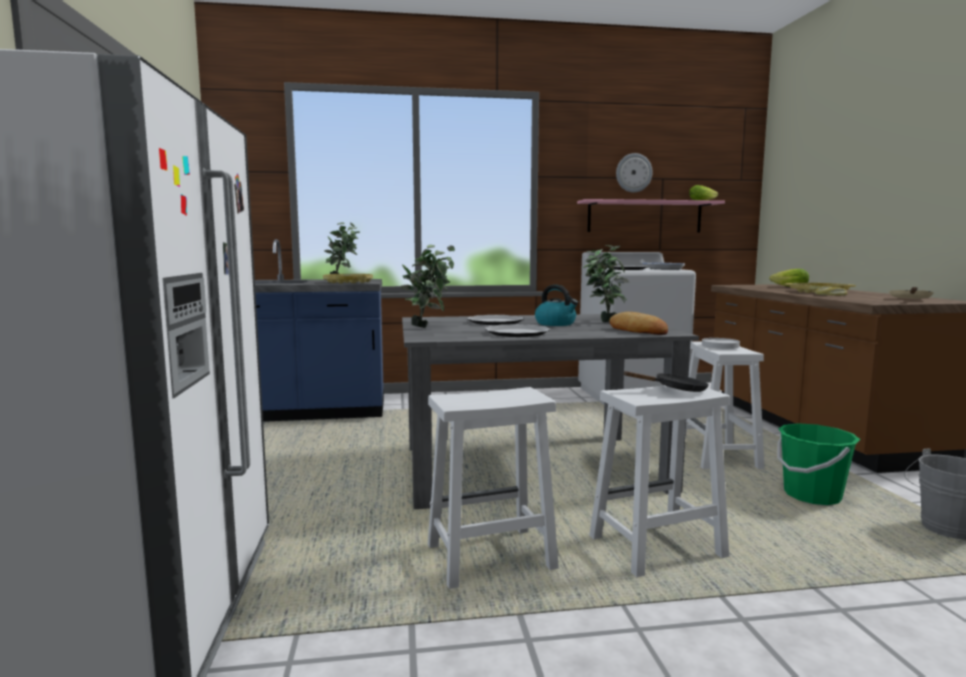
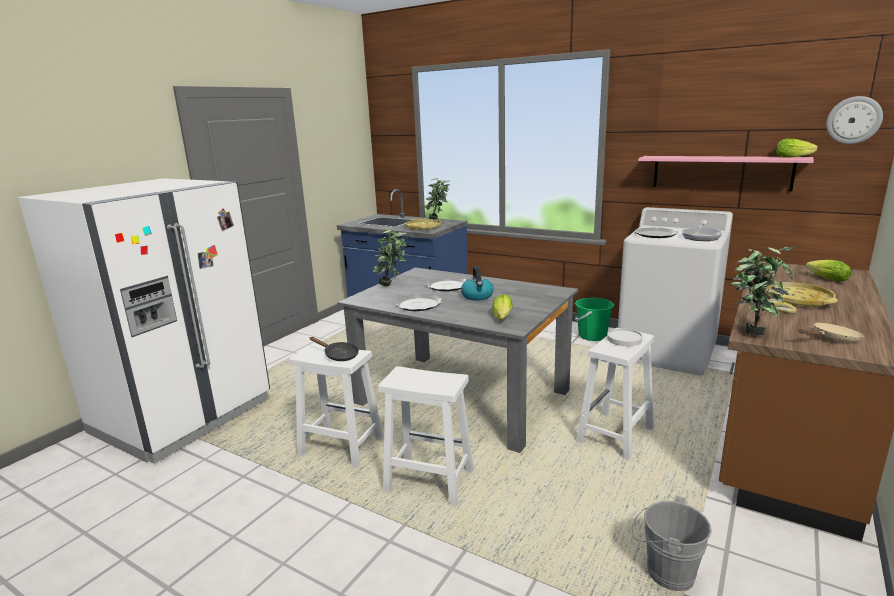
camera: 40 degrees right, 10 degrees up
potted plant [583,245,629,322] -> potted plant moved to [732,247,795,336]
bread [609,312,668,335] -> lettuce [492,294,513,320]
wall clock [616,153,653,193] -> wall clock moved to [826,96,883,144]
black frying pan [623,371,709,392] -> black frying pan moved to [310,337,359,361]
green bucket [777,423,860,505] -> green bucket moved to [575,298,614,341]

